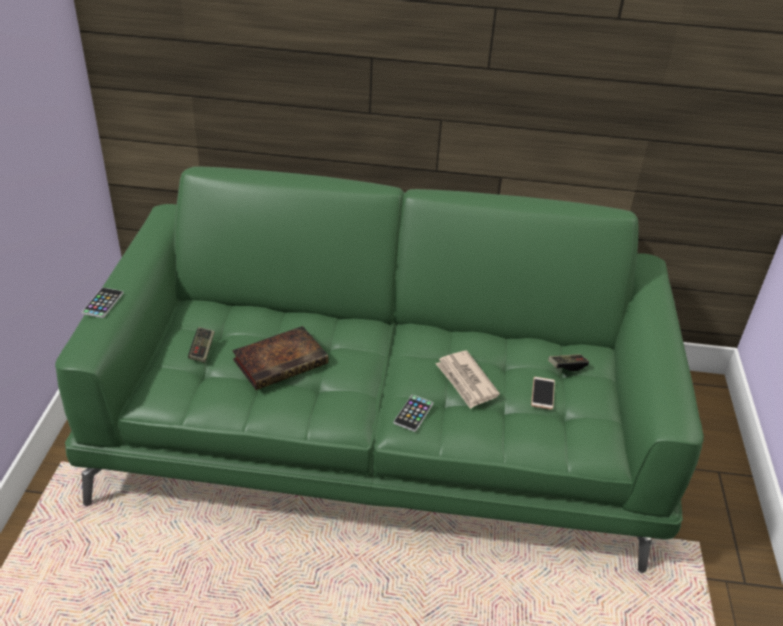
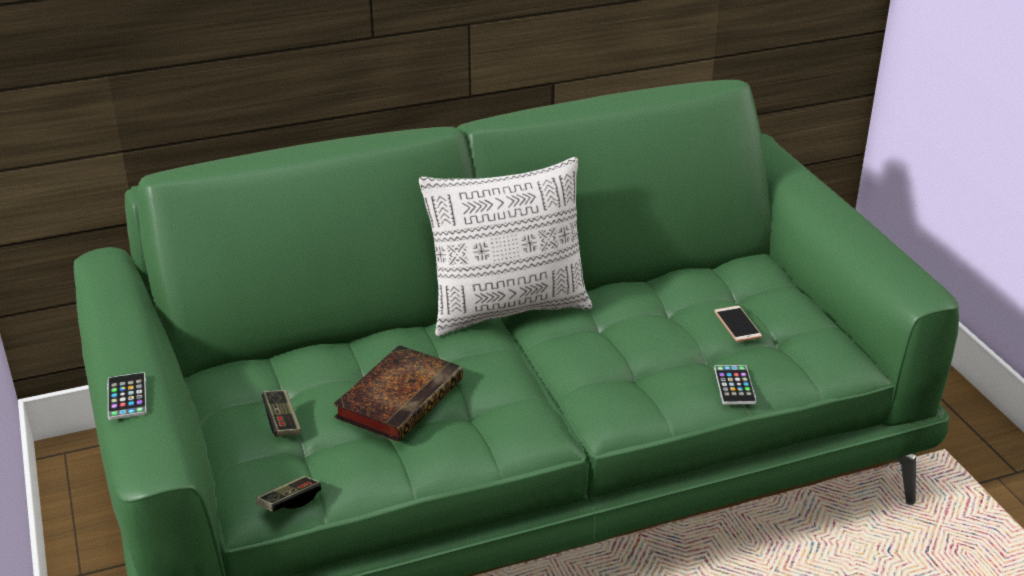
camera: 25 degrees left, 5 degrees down
phone [394,395,433,432] -> phone moved to [714,365,756,405]
newspaper [436,351,500,409] -> none
game controller [548,354,589,371] -> game controller moved to [256,476,321,512]
none -> pillow [419,157,592,336]

